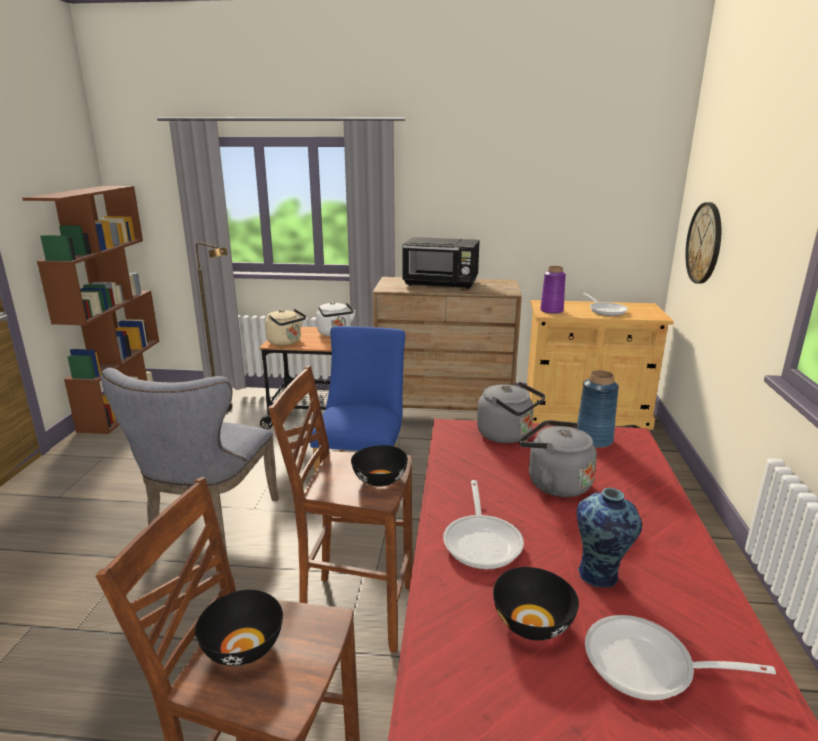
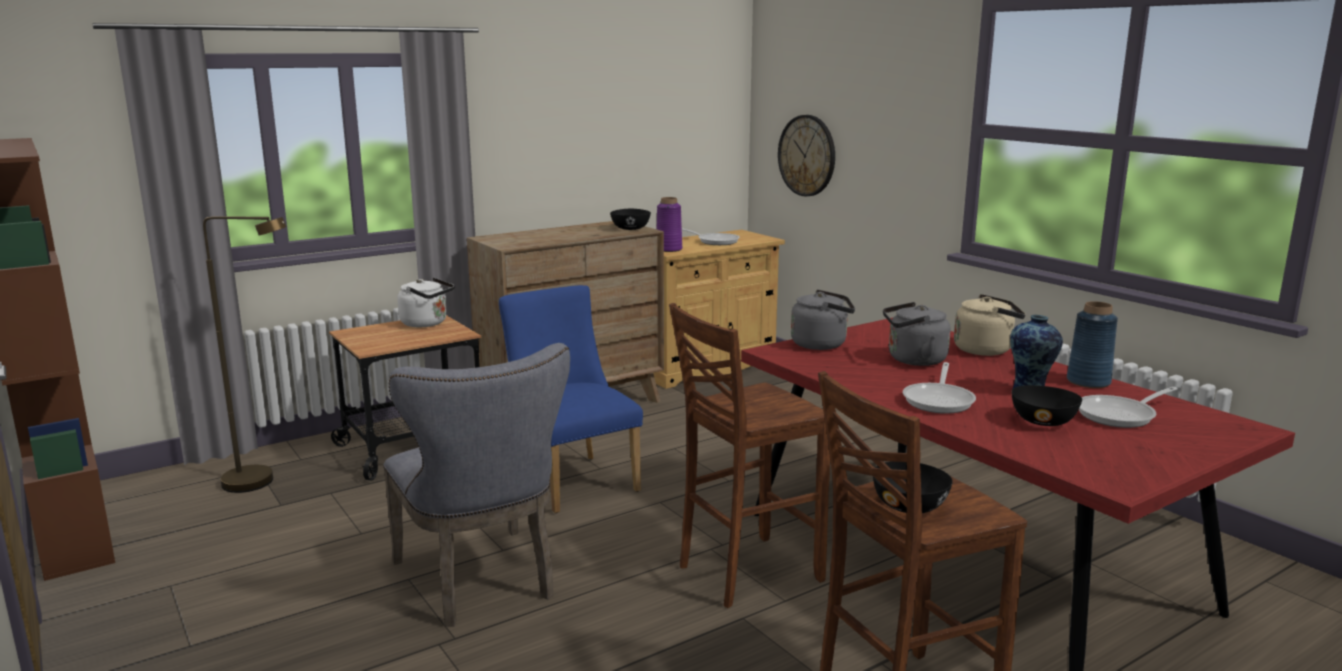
camera: 40 degrees left, 5 degrees down
beige kettle [265,309,306,346] -> beige kettle moved to [954,294,1026,356]
black bowl [351,445,408,486] -> black bowl moved to [610,209,651,230]
black microwave [402,237,480,289] -> none
frying pan [443,480,524,569] -> frying pan turned 60 degrees clockwise [903,362,976,414]
blue vase [577,370,619,448] -> blue vase moved to [1067,301,1118,388]

